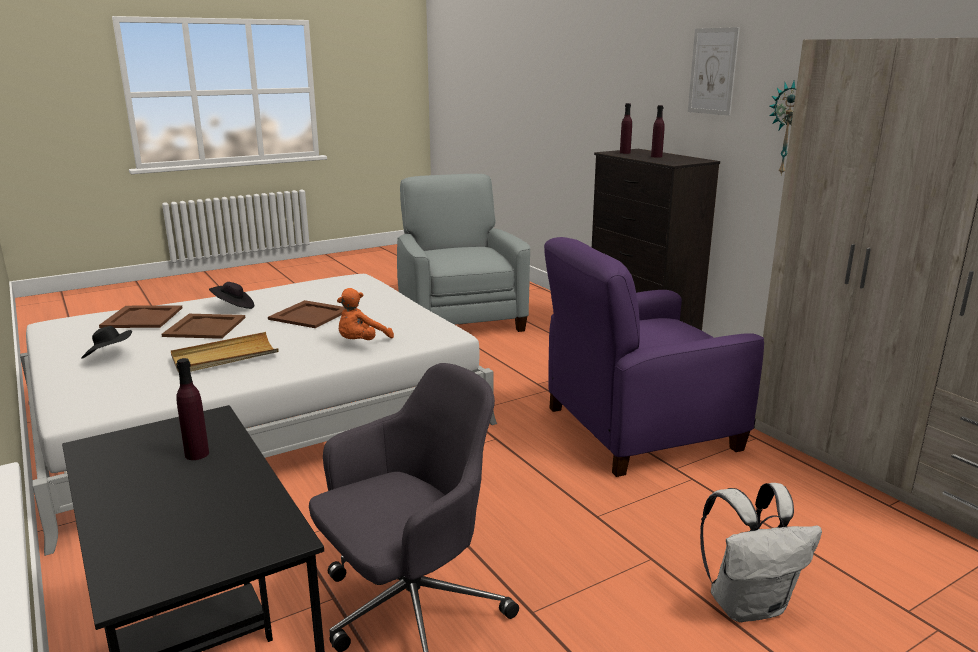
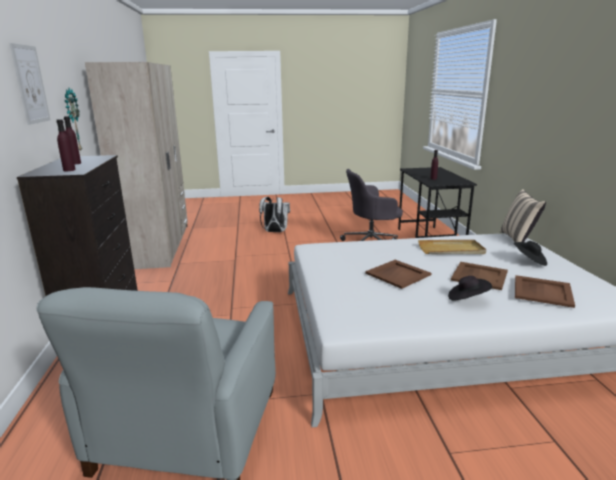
camera: 155 degrees left, 0 degrees up
orange plush toy [337,288,394,340] -> none
purple armchair [544,237,764,477] -> none
none -> beige pillow [500,189,546,242]

